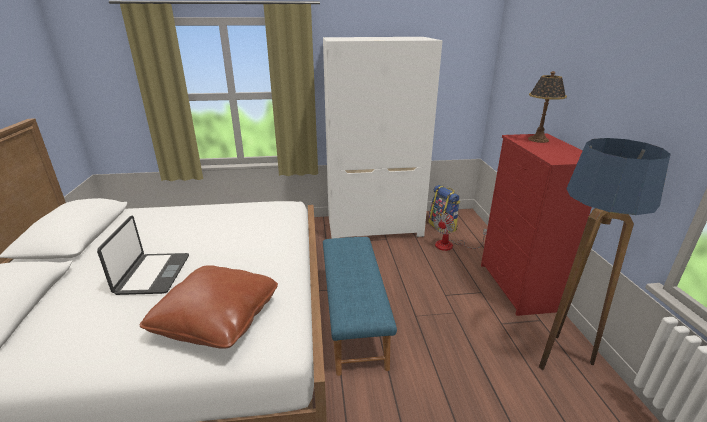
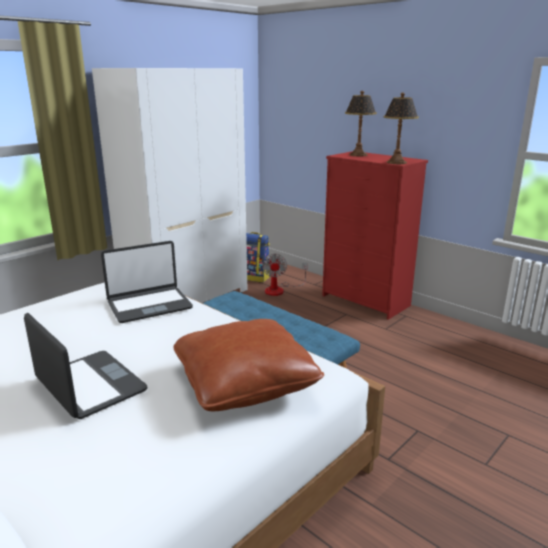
camera: 40 degrees left, 5 degrees down
floor lamp [539,138,671,370] -> none
none -> laptop [101,241,193,323]
none -> table lamp [383,93,419,164]

